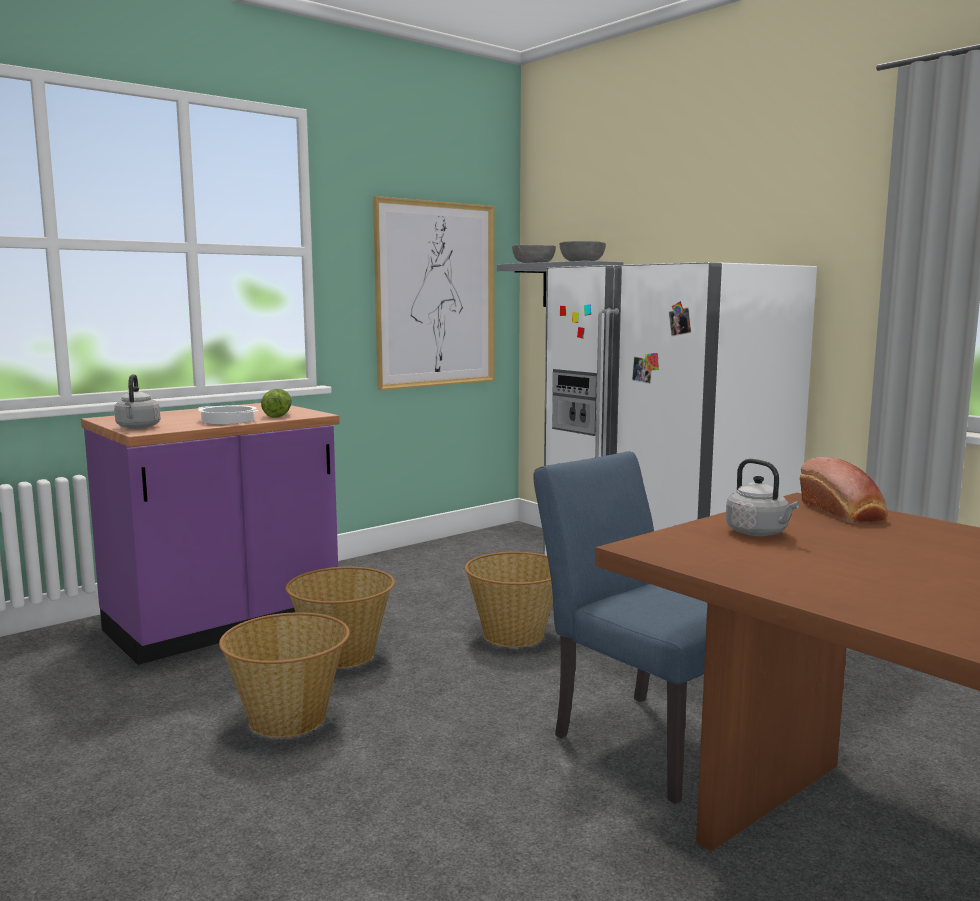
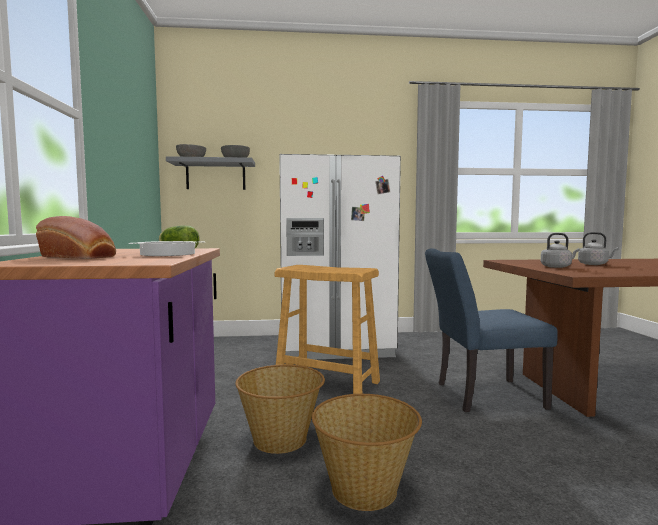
camera: 55 degrees left, 5 degrees down
grey kettle [114,374,160,429] -> grey kettle moved to [578,232,619,265]
picture [373,196,495,390] -> none
basket [465,552,553,647] -> beige stool [275,265,380,394]
bread [800,457,888,523] -> bread moved to [36,216,116,259]

